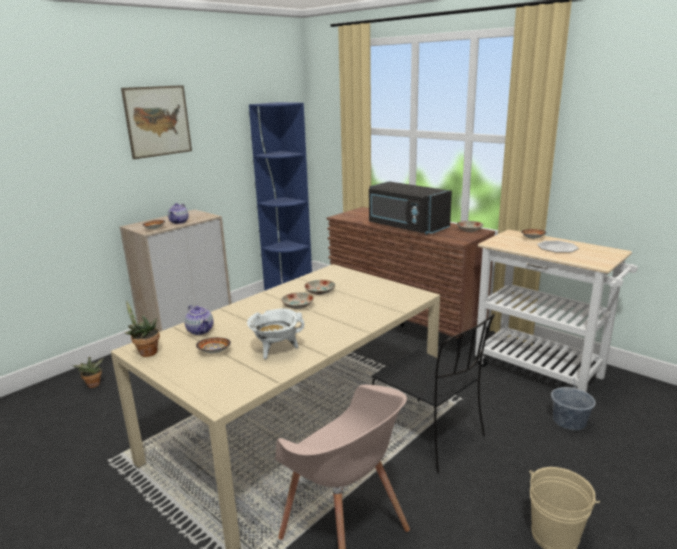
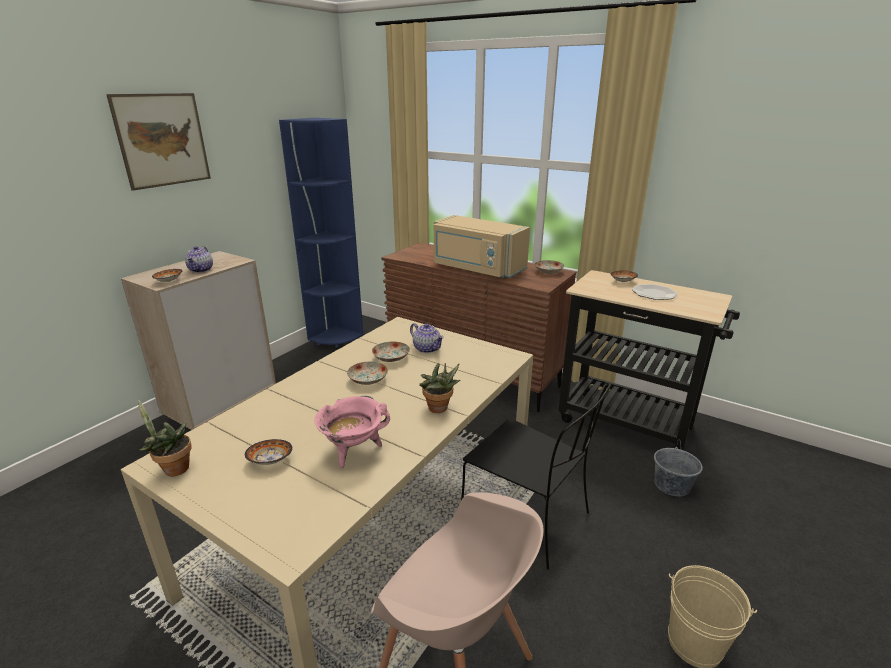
camera: 10 degrees left, 5 degrees up
potted plant [74,357,104,388] -> potted plant moved to [419,363,460,413]
teapot [184,305,214,335] -> teapot moved to [410,323,444,353]
white cooking pot [247,308,304,359] -> pink cooking pot [315,396,390,468]
black microwave [369,181,452,234] -> beige microwave [434,215,530,278]
white cart [475,230,638,392] -> black cart [558,270,740,450]

